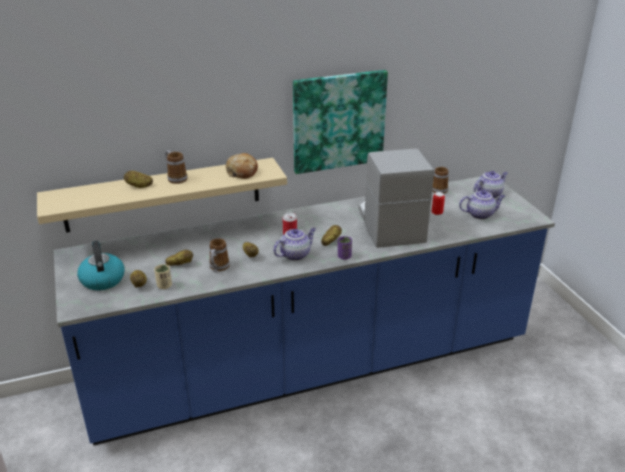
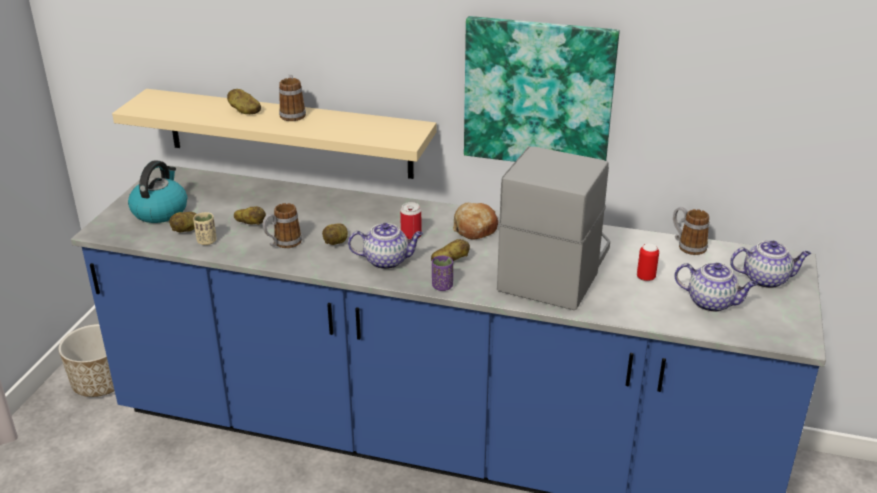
camera: 35 degrees right, 0 degrees up
bread [226,153,258,179] -> bread moved to [453,203,498,240]
none -> planter [58,324,115,397]

